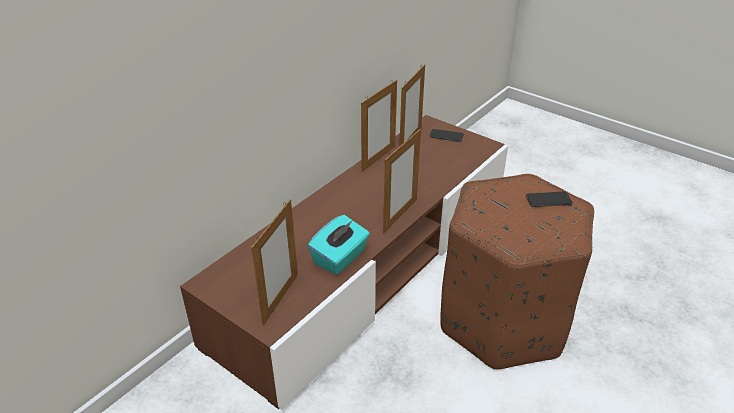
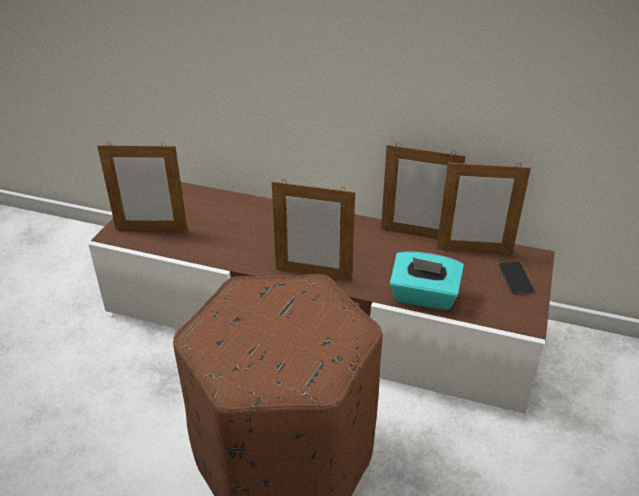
camera: 70 degrees right, 0 degrees up
turquoise tissue box [308,215,370,275] -> turquoise tissue box moved to [390,251,464,310]
phone [526,191,573,207] -> none

